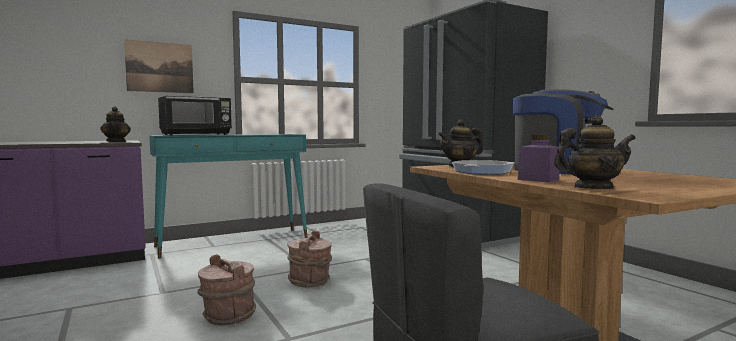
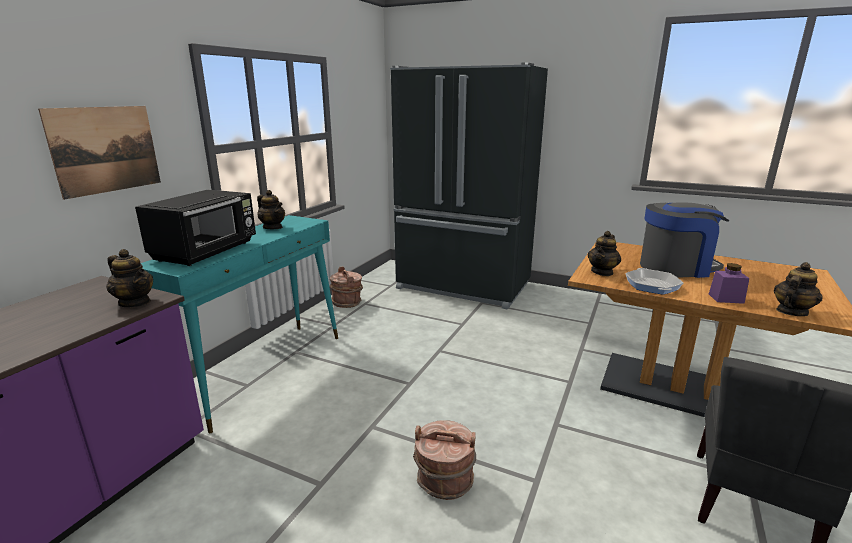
camera: 35 degrees left, 15 degrees up
brown bucket [287,231,332,287] -> brown bucket moved to [330,267,363,308]
none -> teapot [257,190,285,229]

